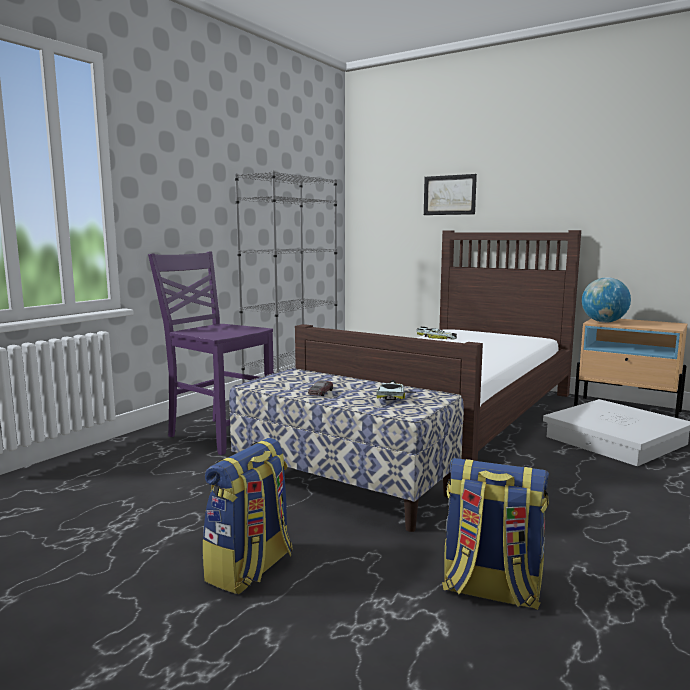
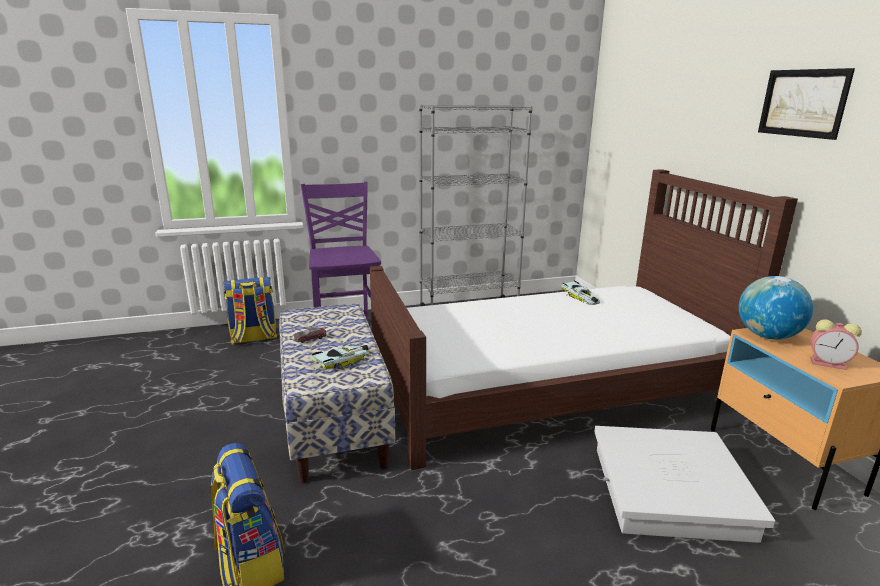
camera: 40 degrees right, 10 degrees up
backpack [203,438,293,594] -> backpack moved to [223,277,277,344]
picture [424,174,477,215] -> picture moved to [758,68,855,140]
none -> alarm clock [810,319,862,370]

